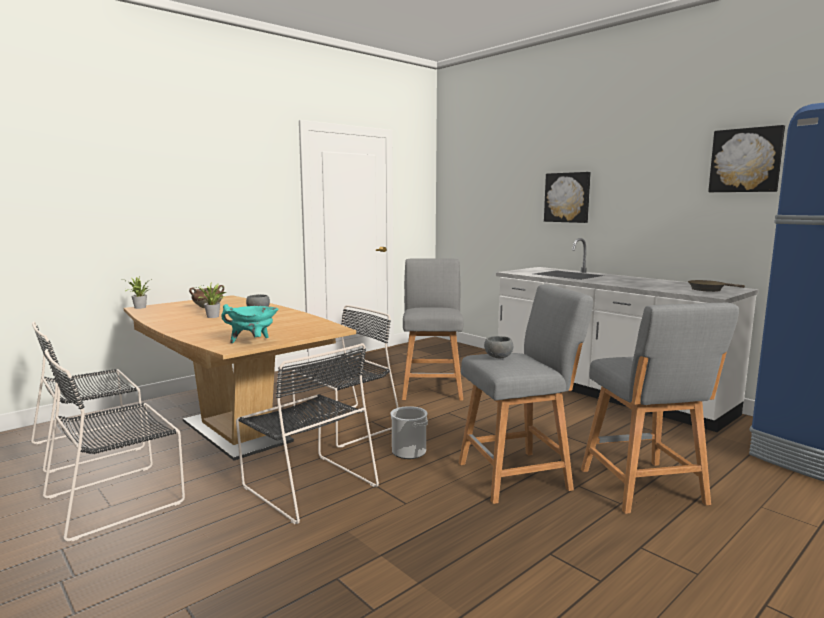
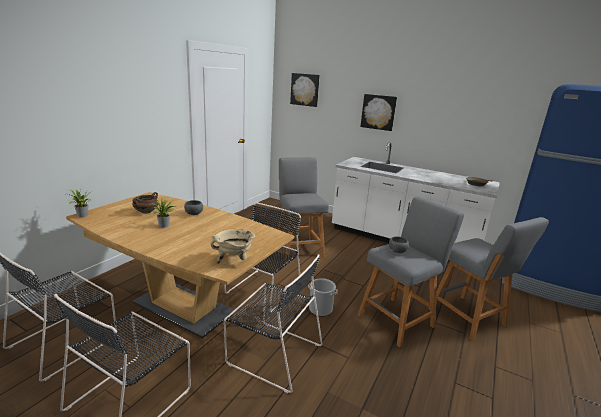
camera: 20 degrees left, 10 degrees up
turquoise cooking pot [221,304,278,343] -> beige cooking pot [210,229,255,264]
picture [708,125,785,192] -> picture moved to [290,73,320,107]

